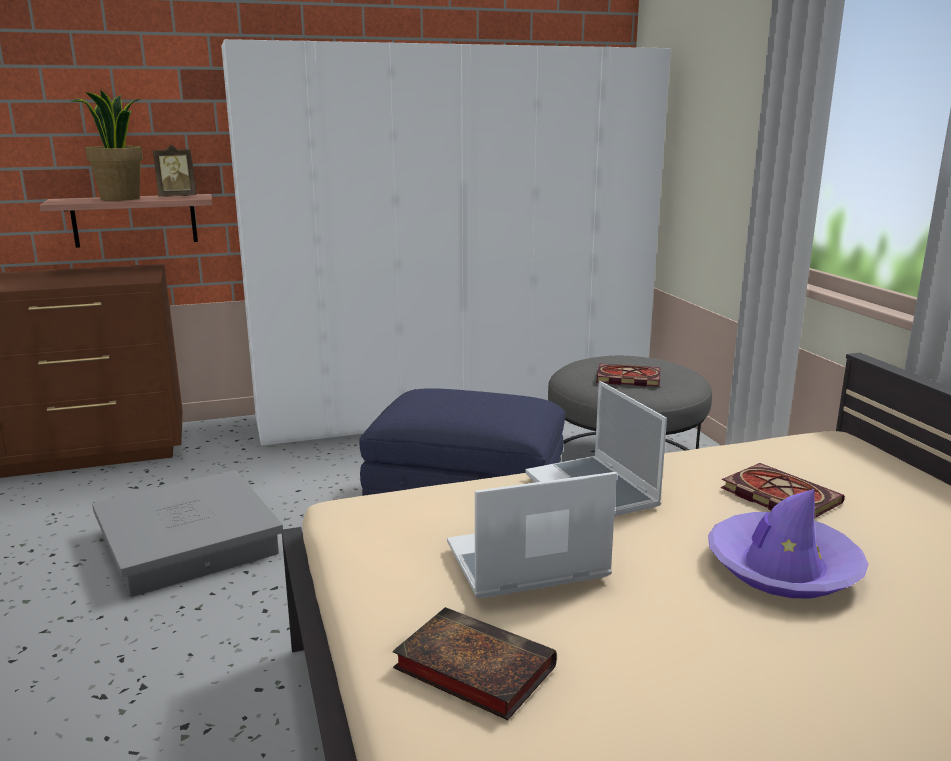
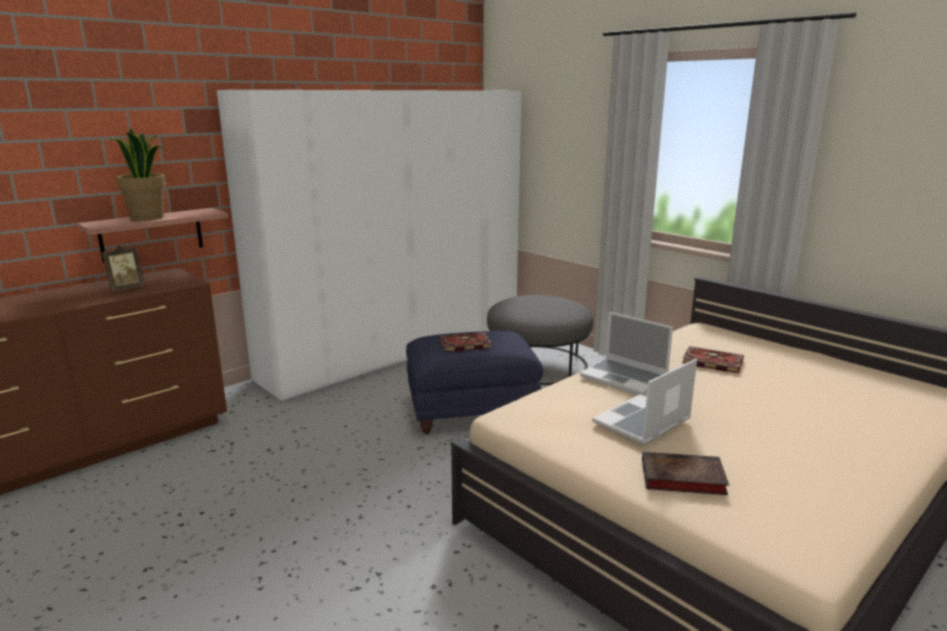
camera: 25 degrees left, 0 degrees up
grey storage box [92,470,283,597] -> none
picture frame [153,145,196,197] -> picture frame moved to [102,245,145,292]
book [596,364,660,387] -> book moved to [439,332,493,352]
purple hat [708,489,868,599] -> none

